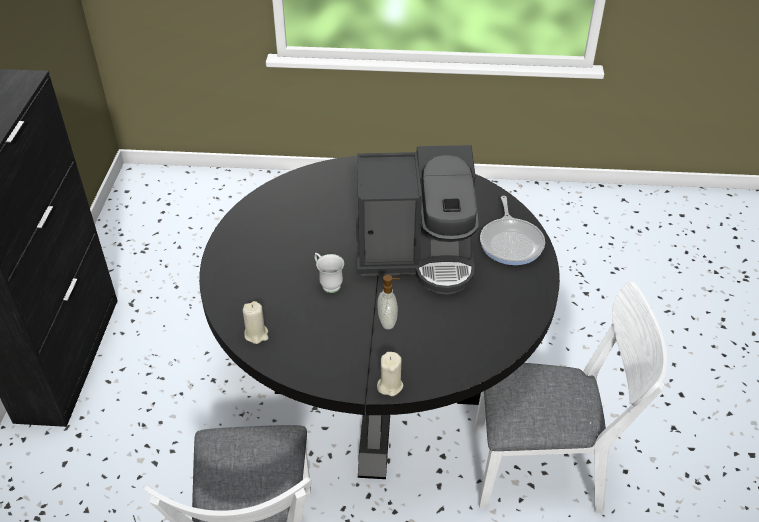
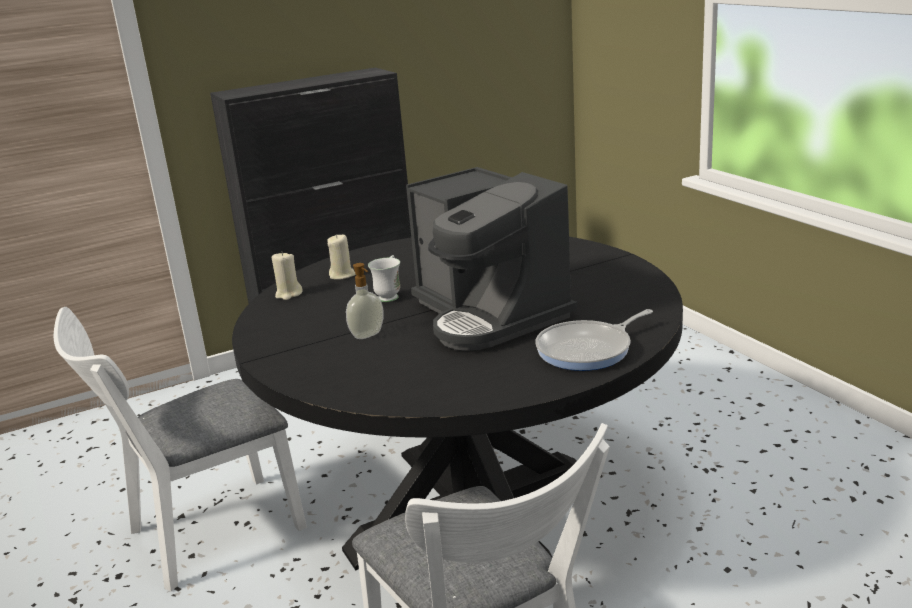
camera: 60 degrees right, 20 degrees down
beige candle [377,352,404,396] -> beige candle moved to [327,234,355,279]

